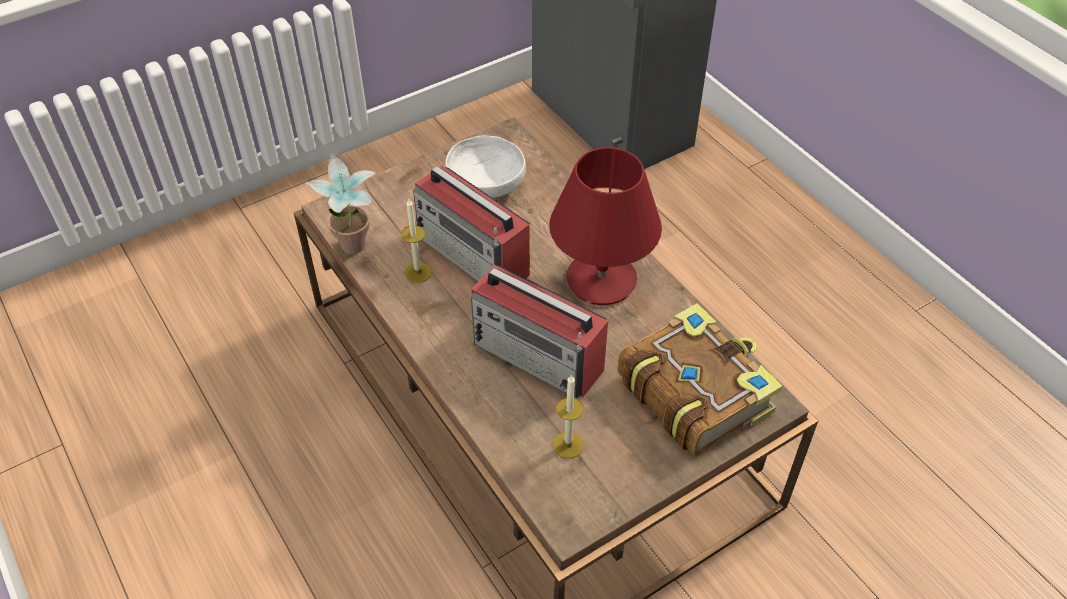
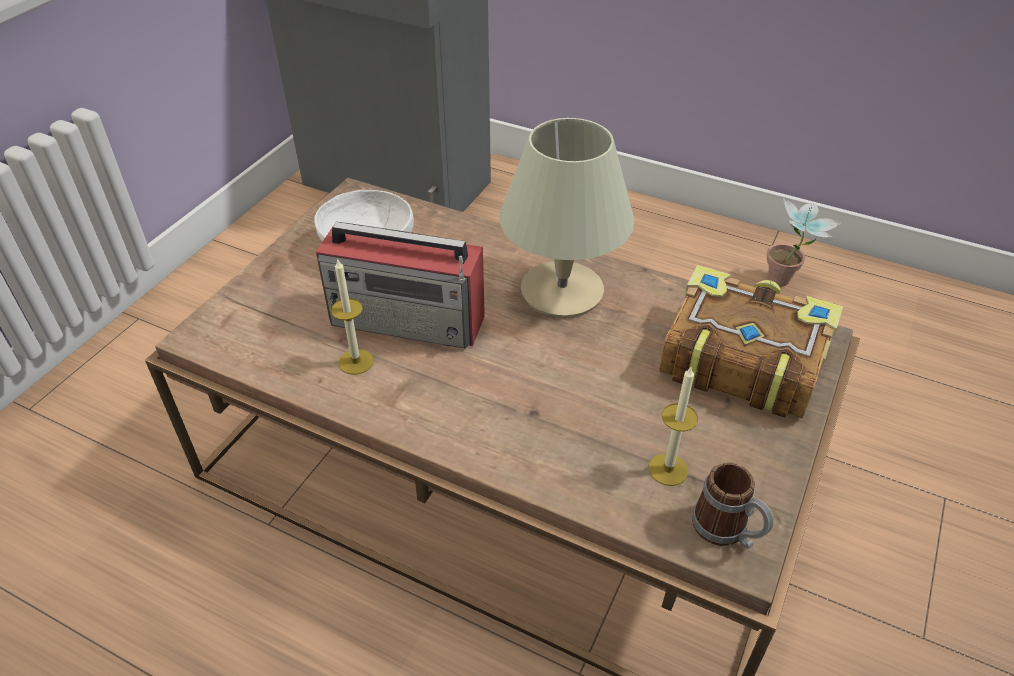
camera: 30 degrees left, 5 degrees down
potted plant [305,153,376,254] -> potted plant moved to [767,197,842,287]
radio [471,265,608,398] -> none
red table lamp [549,147,662,305] -> beige table lamp [499,118,634,318]
none -> mug [692,462,774,549]

